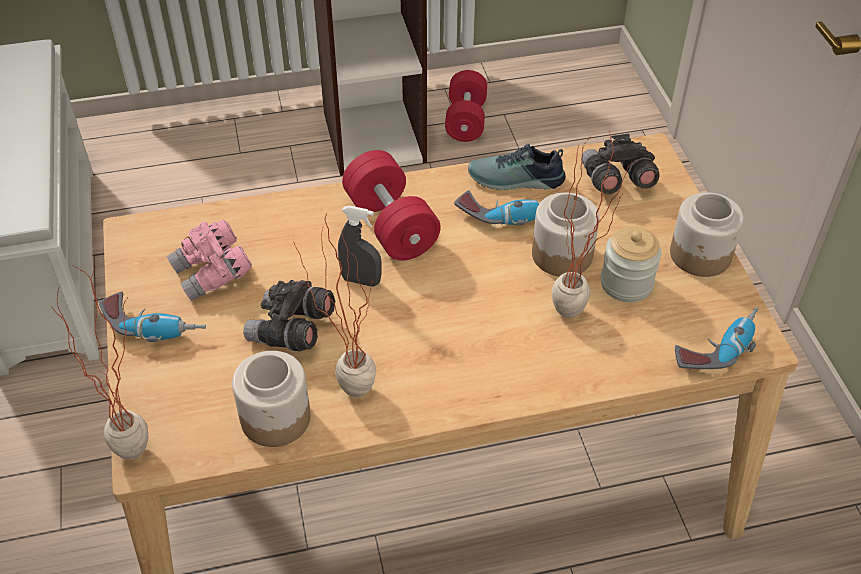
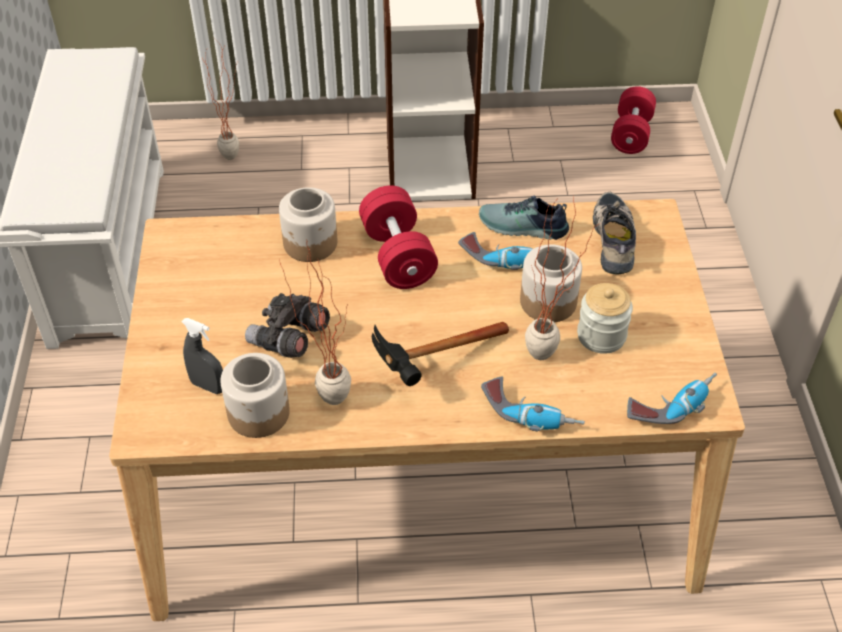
camera: 10 degrees right, 0 degrees up
potted plant [51,264,148,460] -> potted plant moved to [202,40,239,160]
power drill [99,291,206,342] -> power drill moved to [481,376,585,431]
pink binoculars [167,220,252,301] -> none
grey spray bottle [338,205,381,287] -> grey spray bottle moved to [182,318,223,394]
red dumbbell [445,70,487,142] -> red dumbbell moved to [611,86,656,154]
grey binoculars [581,134,660,194] -> shoe [593,192,636,275]
jar [670,192,744,277] -> jar moved to [279,187,337,262]
none -> hammer [372,322,509,386]

